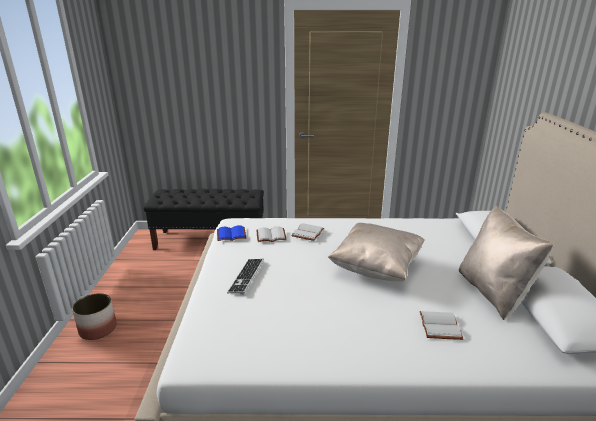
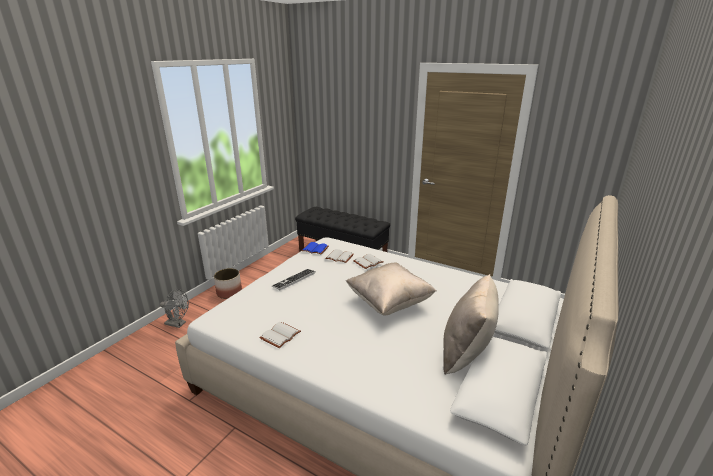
camera: 30 degrees right, 0 degrees up
white book [419,311,463,340] -> white book moved to [259,322,301,348]
none -> grey fan [160,289,189,328]

